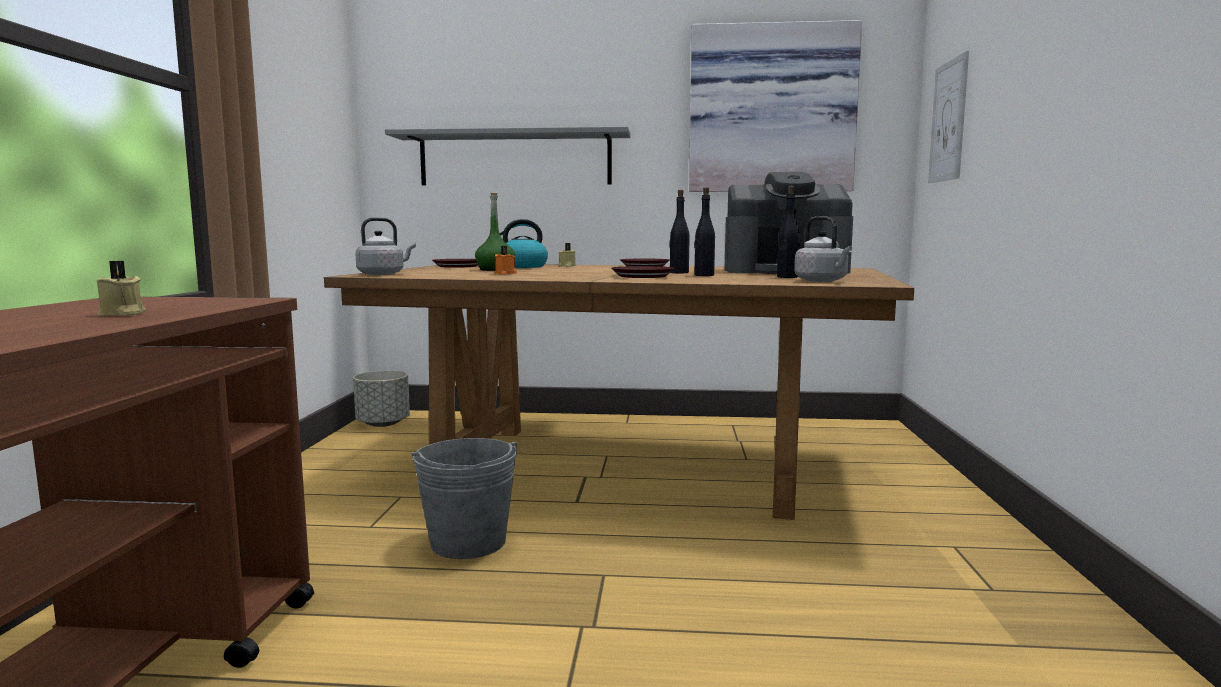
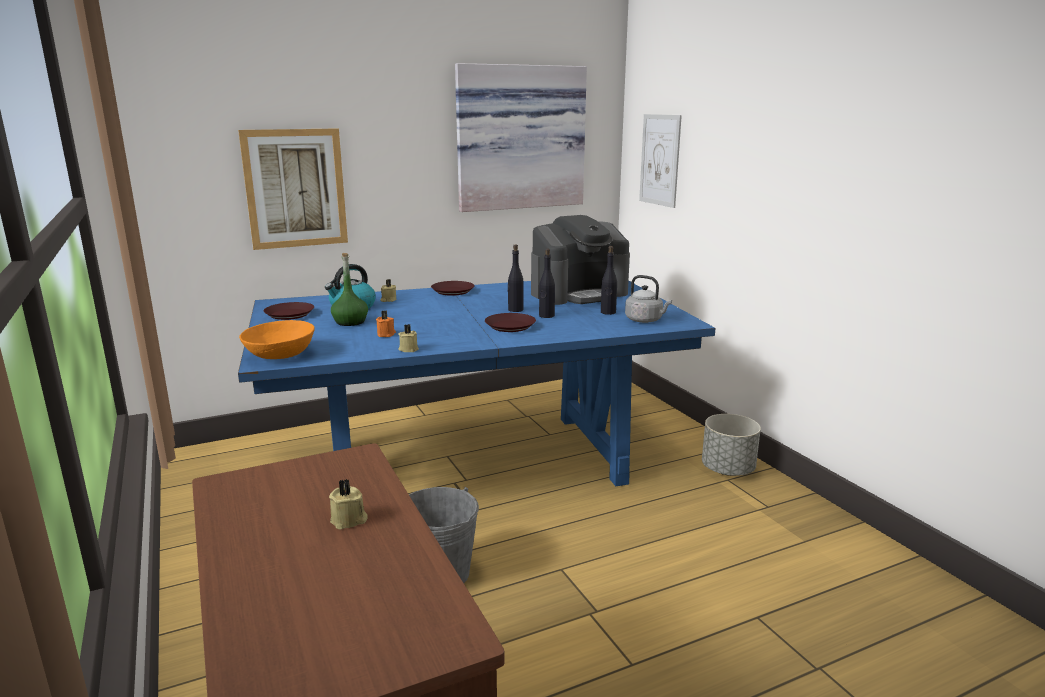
camera: 30 degrees left, 10 degrees up
brown dining table [324,264,914,520] -> blue dining table [238,281,716,486]
grey planter [353,370,410,427] -> grey planter moved to [702,414,761,476]
grey kettle [355,217,416,275] -> orange bowl [239,320,315,359]
grey shelf [385,127,630,185] -> picture [238,128,348,250]
none -> beige candle [398,324,419,352]

